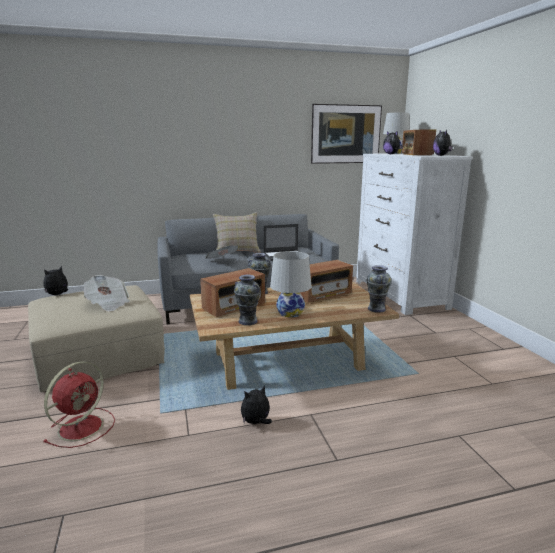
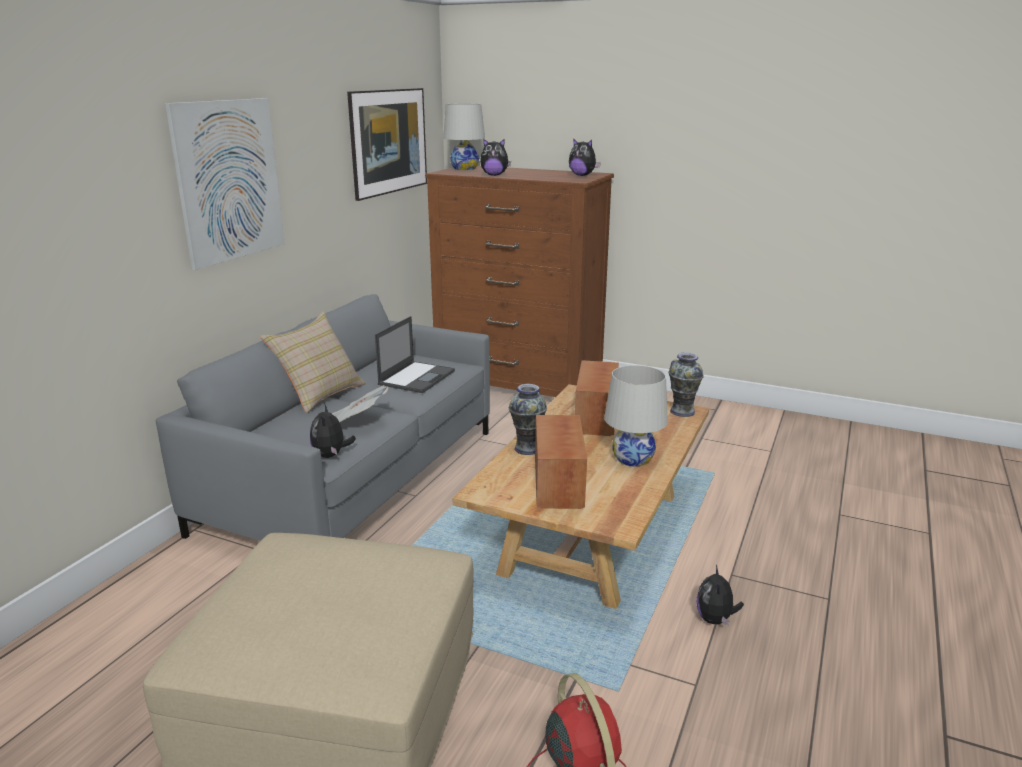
camera: 50 degrees left, 5 degrees up
plush toy [44,266,68,295] -> plush toy moved to [310,405,356,458]
newspaper [83,275,130,312] -> none
vase [234,275,261,325] -> none
white dresser [356,153,473,315] -> brown dresser [425,166,614,397]
radio [402,130,436,155] -> none
none -> picture [165,98,285,270]

